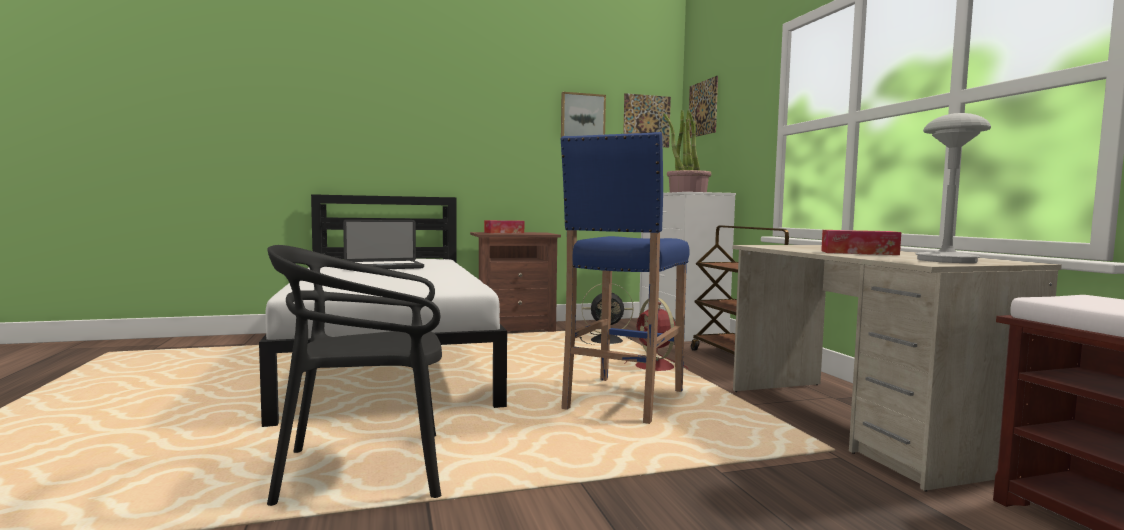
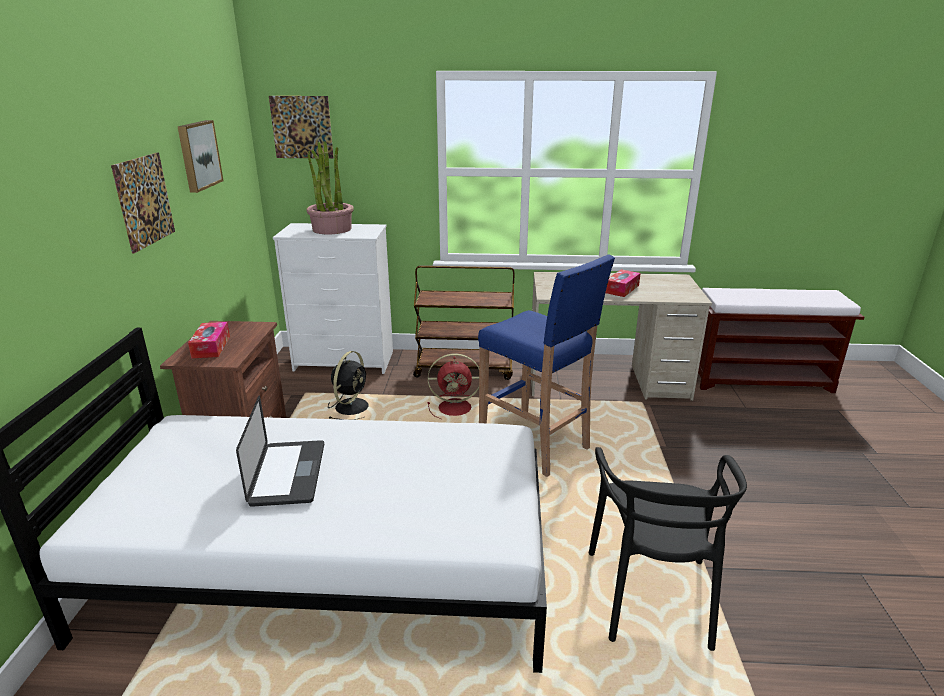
camera: 70 degrees left, 20 degrees up
picture [623,93,671,148] -> picture moved to [111,152,175,254]
grey table lamp [916,113,991,263] -> none

